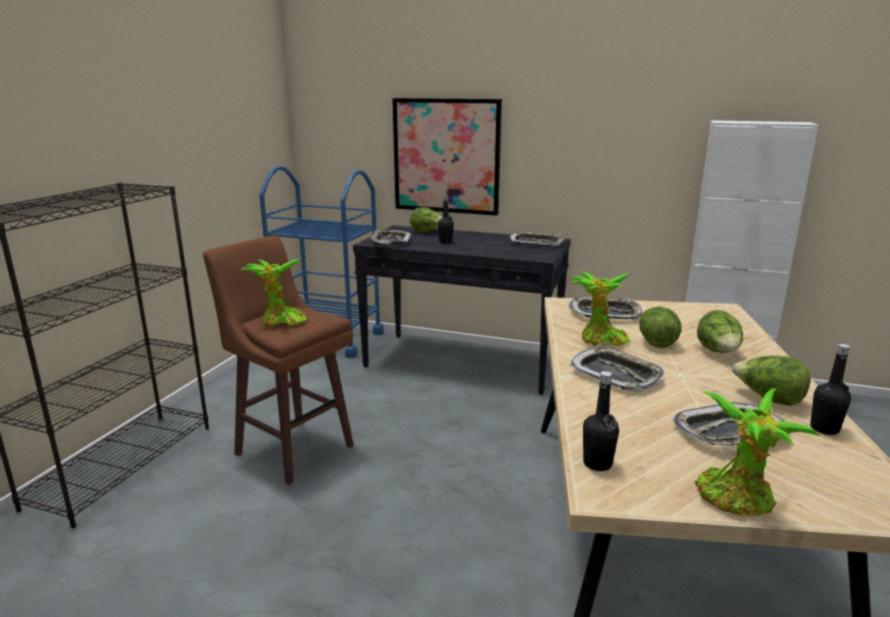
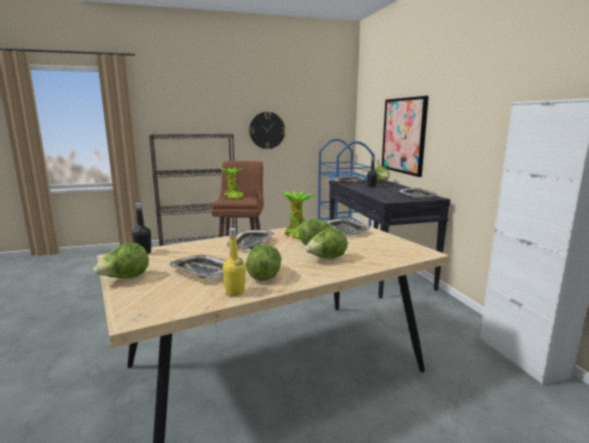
camera: 55 degrees right, 5 degrees down
potted plant [695,388,820,516] -> lettuce [93,243,149,278]
black bottle [810,344,851,435] -> yellow bottle [223,228,246,296]
none -> wall clock [249,112,285,149]

